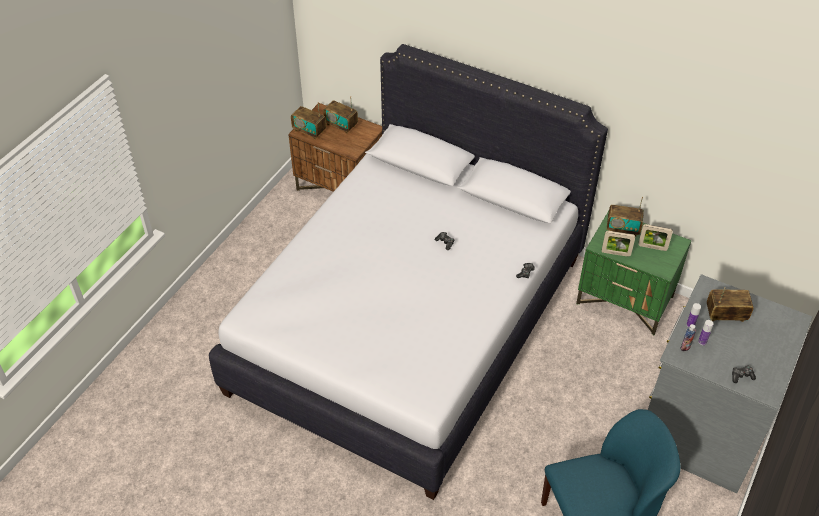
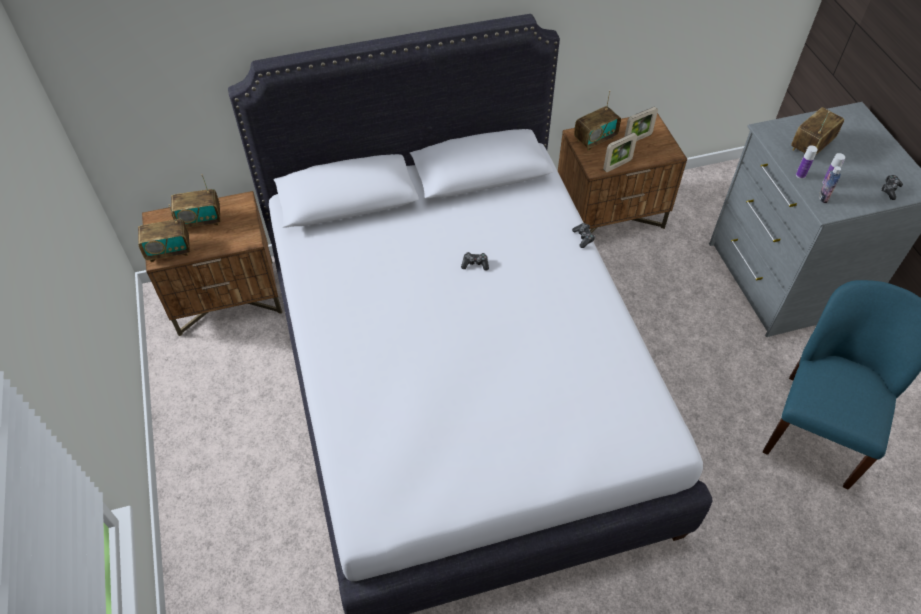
camera: 45 degrees left, 5 degrees up
green nightstand [576,211,692,336] -> brown nightstand [558,113,687,234]

